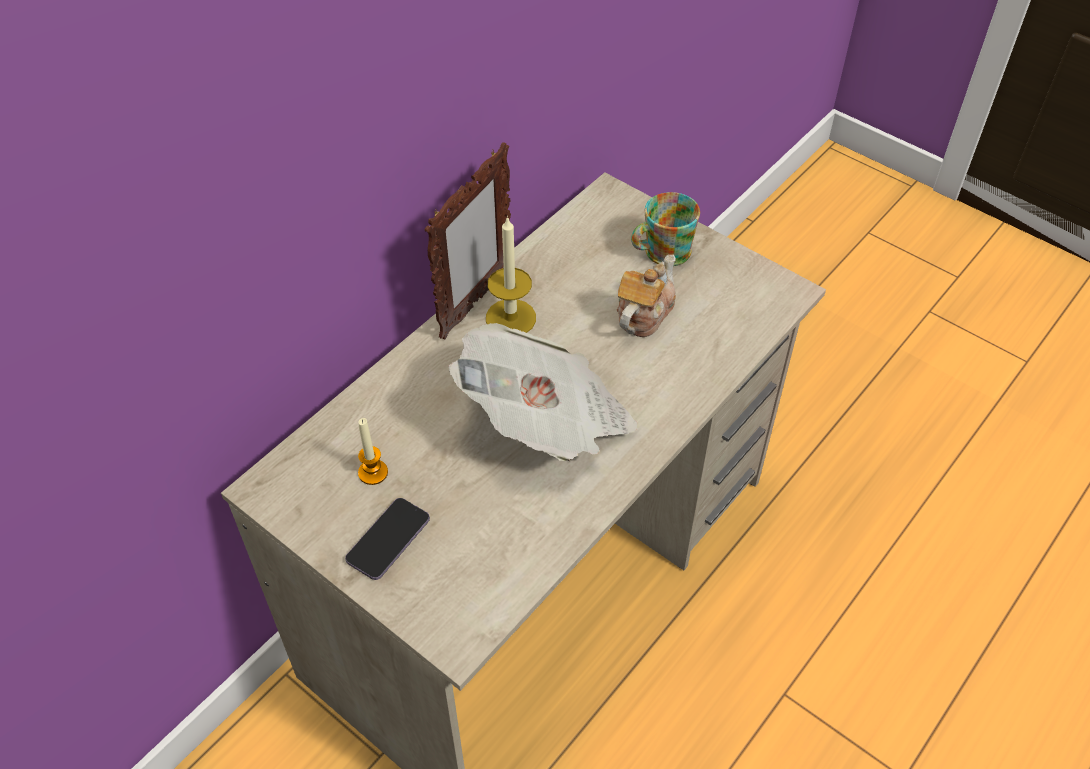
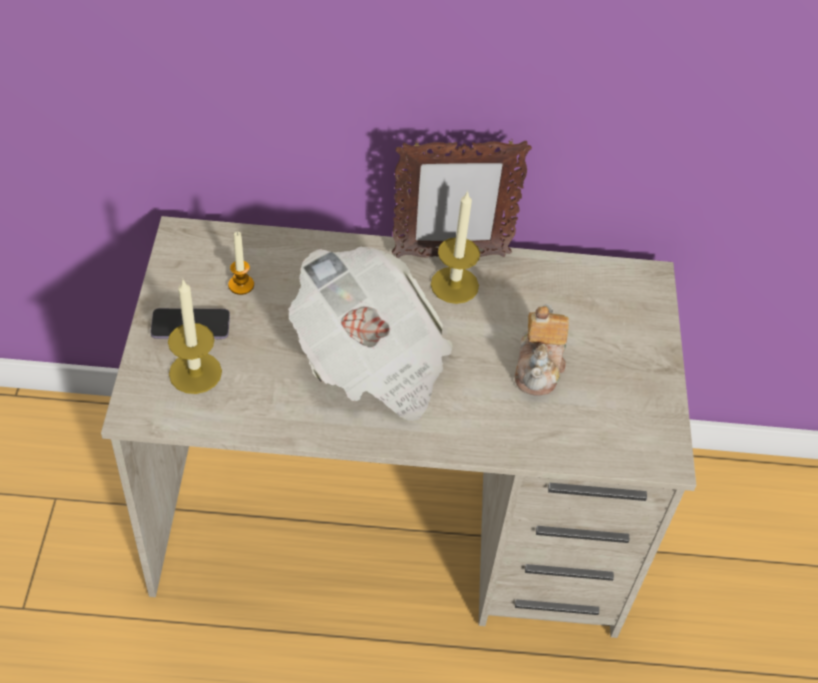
camera: 50 degrees right, 0 degrees up
teapot [617,255,676,337] -> teapot turned 105 degrees clockwise [515,304,569,396]
mug [631,192,700,266] -> none
none -> candle [168,280,222,394]

